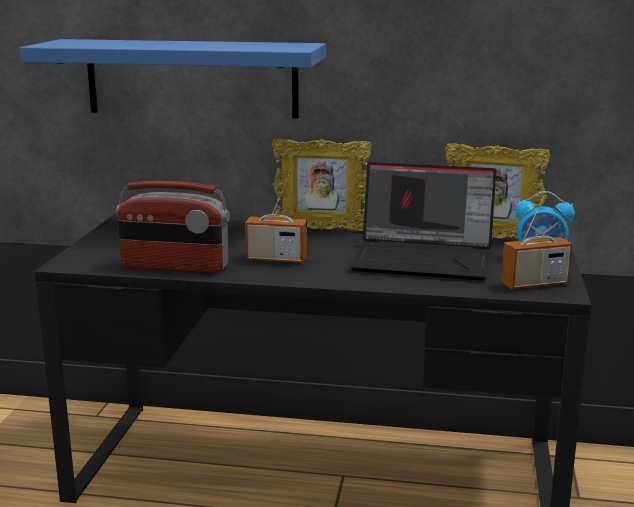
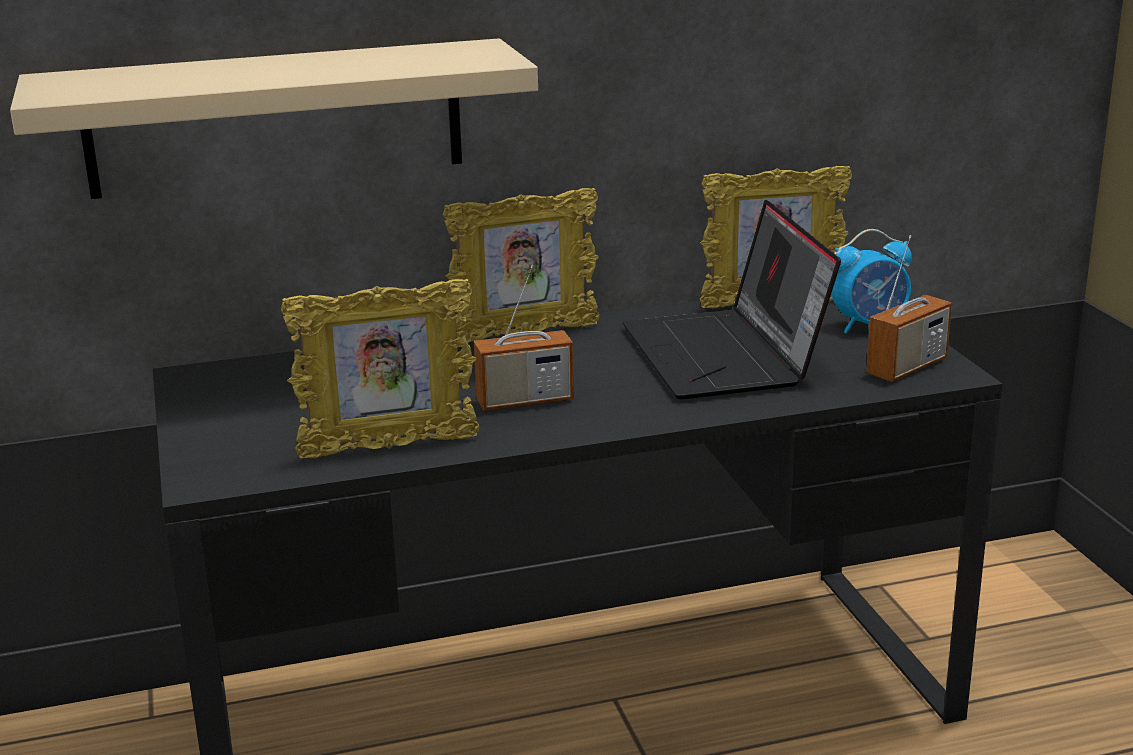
camera: 25 degrees left, 5 degrees up
blue shelf [20,39,326,119] -> beige shelf [10,38,538,199]
radio [116,181,230,274] -> picture frame [281,279,479,458]
laptop [349,162,496,281] -> laptop turned 90 degrees clockwise [623,200,841,399]

